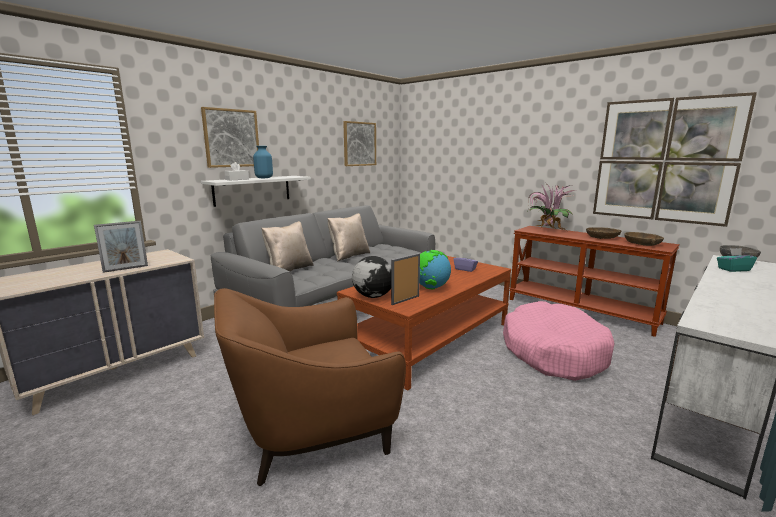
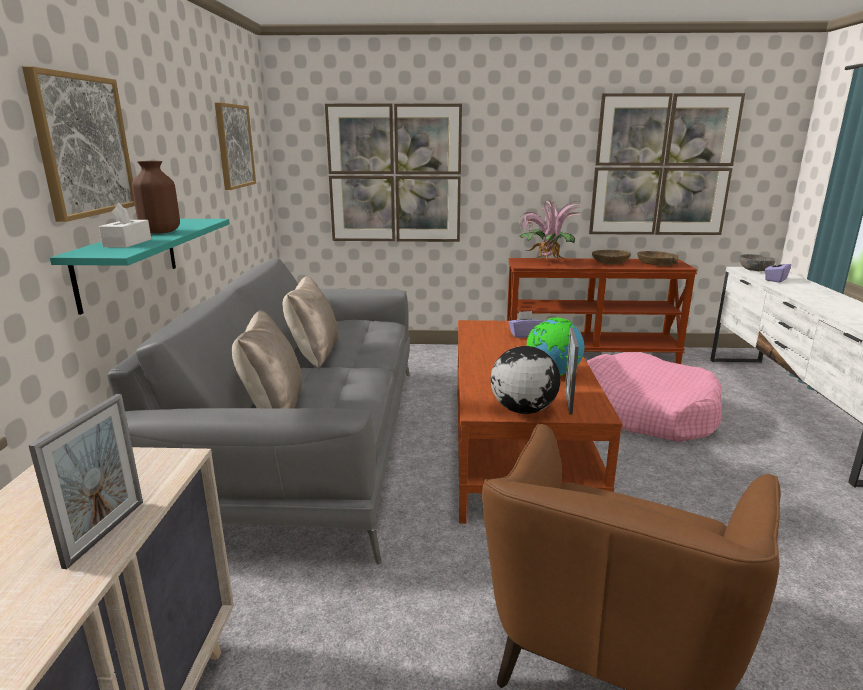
camera: 40 degrees left, 5 degrees up
white shelf [201,176,311,207] -> turquoise shelf [50,219,230,315]
blue vase [253,146,273,178] -> brown vase [132,161,180,233]
turquoise tissue box [717,248,757,272] -> purple tissue box [765,257,791,283]
none -> picture [325,104,462,242]

